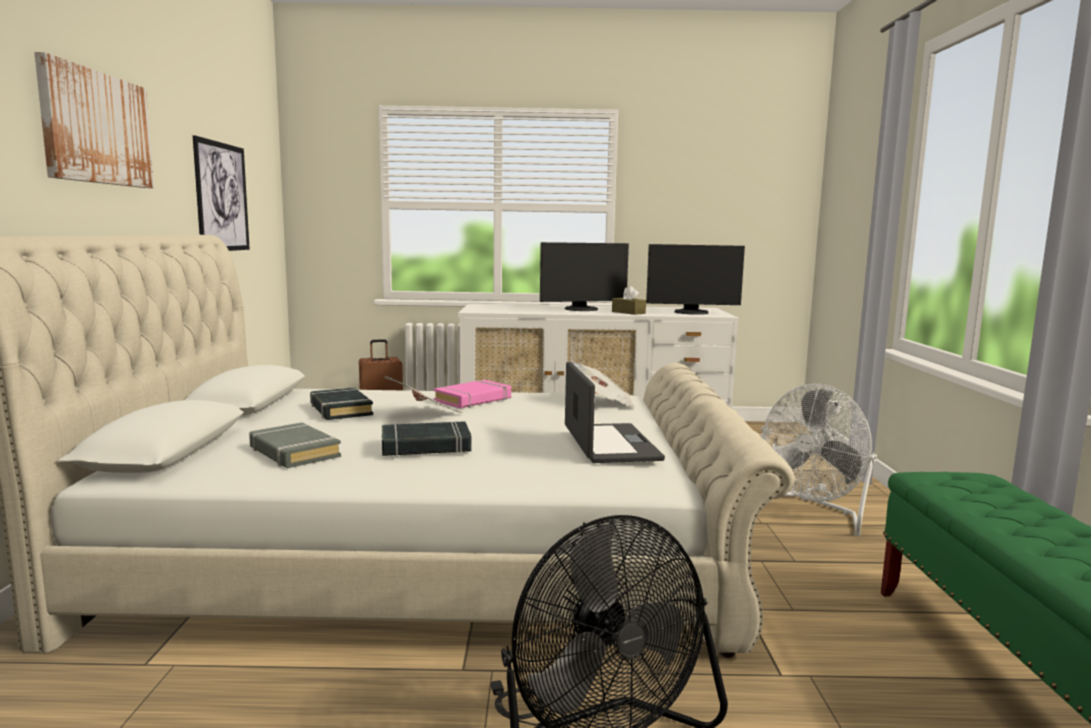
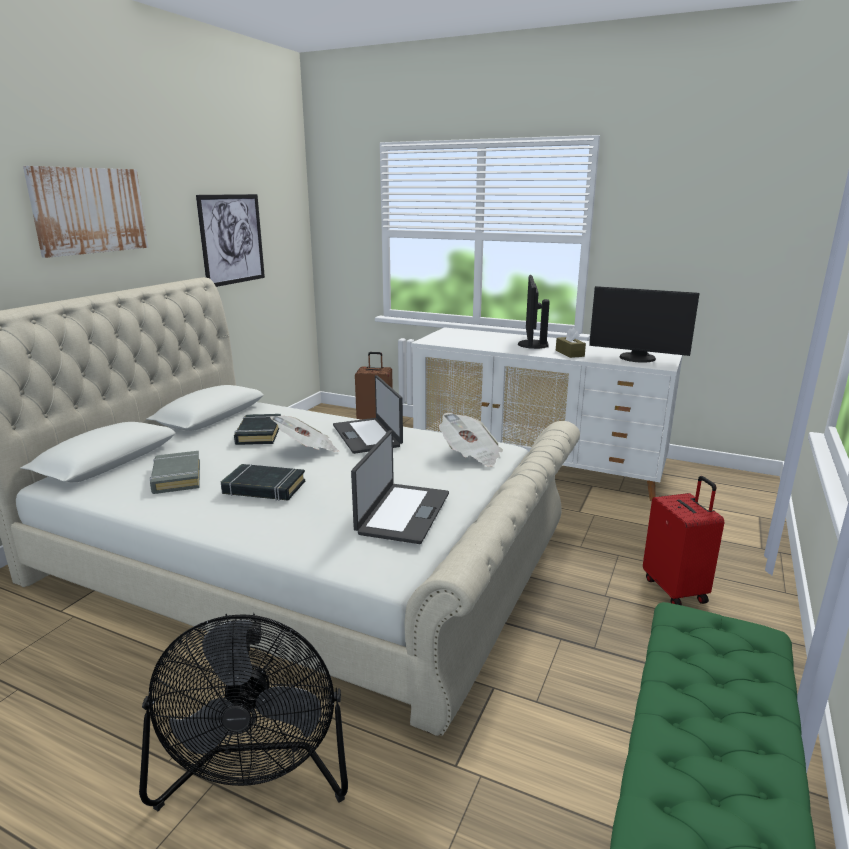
camera: 25 degrees right, 10 degrees up
pink book [434,380,511,408] -> laptop [333,375,403,454]
monitor [540,242,629,311] -> monitor turned 90 degrees clockwise [518,275,550,349]
white fan [760,384,877,536] -> red suitcase [643,476,724,605]

